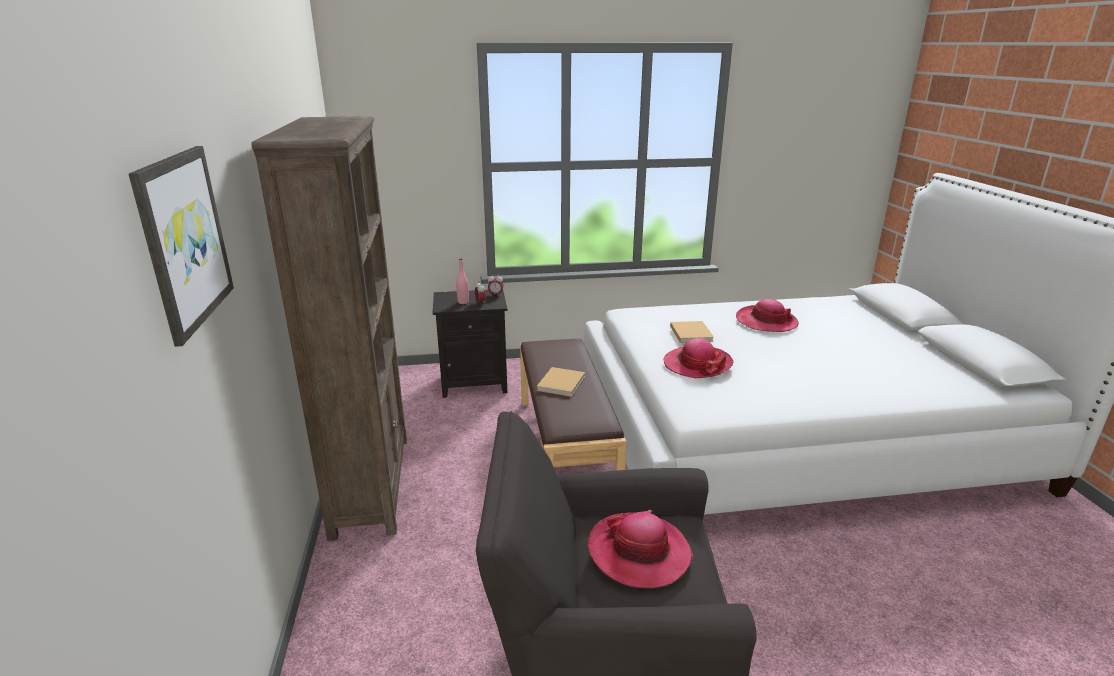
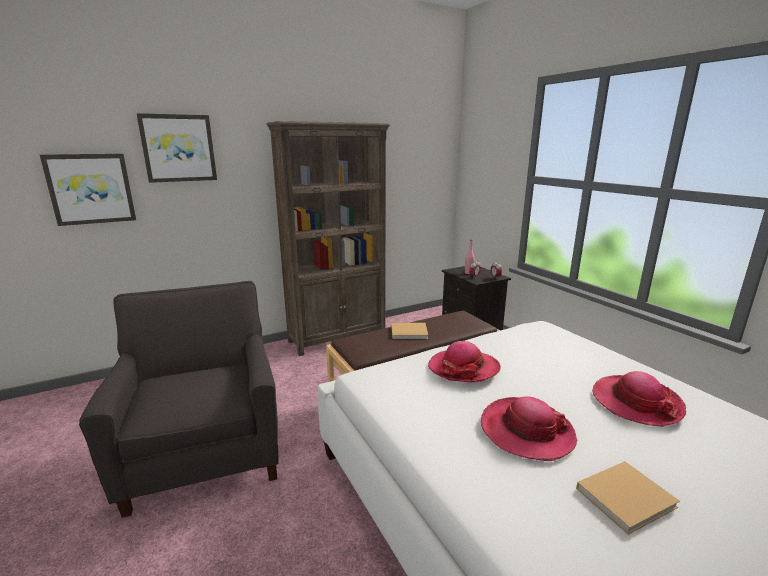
camera: 70 degrees right, 5 degrees down
hat [588,510,693,588] -> hat moved to [481,396,578,461]
beige book [670,321,714,343] -> beige book moved to [576,461,680,535]
none -> picture [40,154,136,226]

